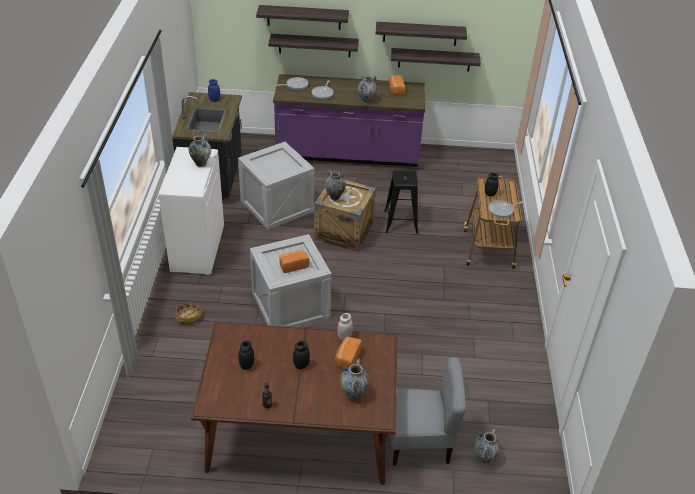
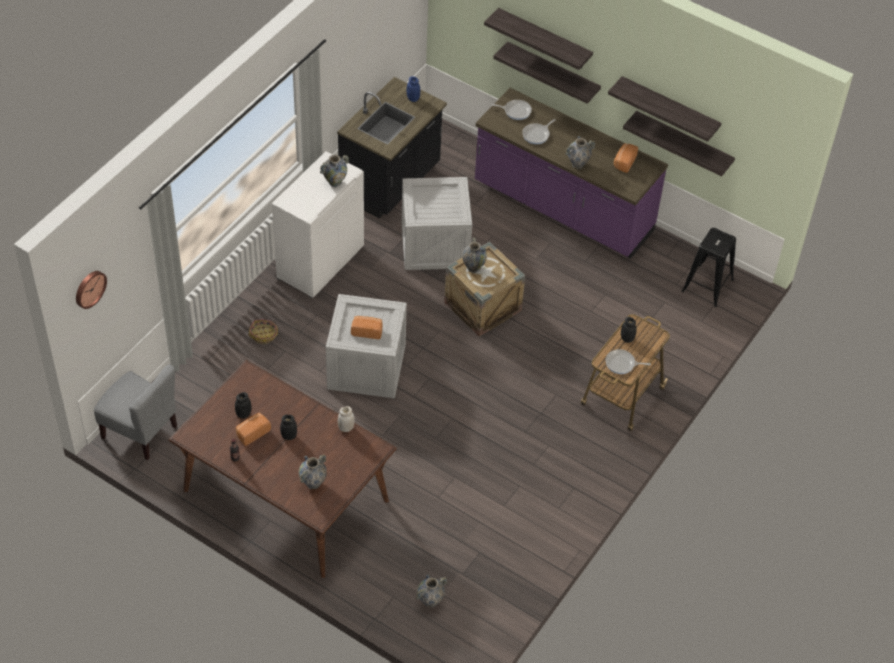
camera: 30 degrees right, 10 degrees up
bread [335,337,362,369] -> bread moved to [236,413,271,446]
black stool [384,170,418,234] -> black stool moved to [682,228,736,307]
grey chair [390,357,466,466] -> grey chair moved to [94,365,177,460]
none -> wall clock [76,271,107,309]

